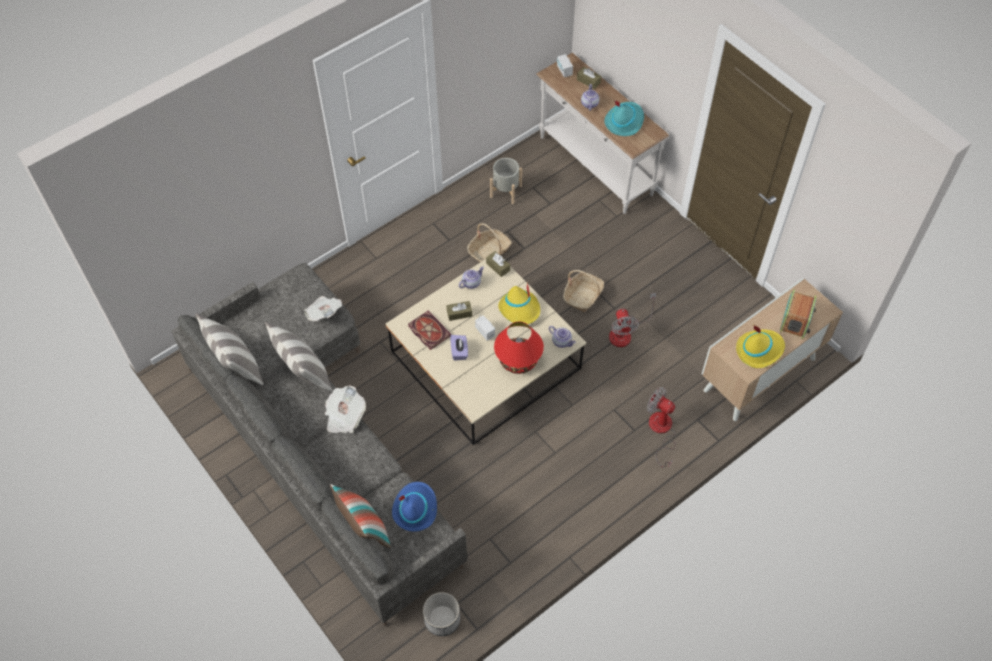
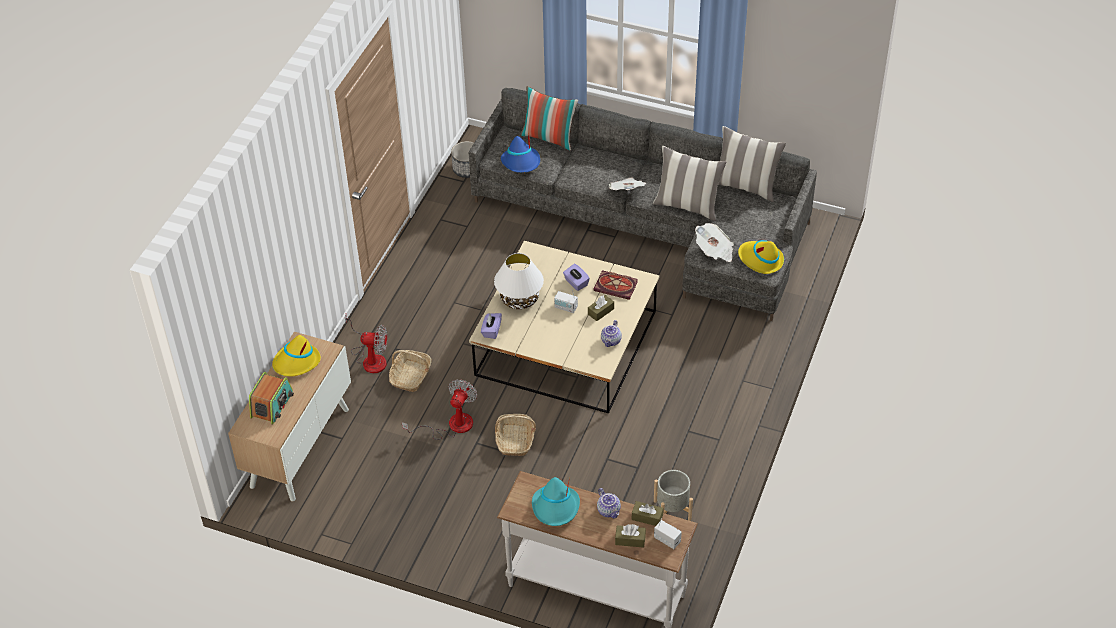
camera: 150 degrees right, 10 degrees down
basket [467,224,512,262] -> basket moved to [389,350,432,392]
brown tissue box [486,251,510,277] -> brown tissue box moved to [632,501,663,526]
red table lamp [494,322,544,374] -> white table lamp [494,253,544,309]
yellow hat [498,282,540,324] -> yellow hat moved to [738,240,784,274]
teapot [549,326,576,348] -> purple tissue box [481,313,502,339]
fan [609,293,656,347] -> fan turned 60 degrees clockwise [402,379,477,440]
radio [780,289,816,339] -> radio turned 150 degrees counterclockwise [249,372,294,425]

